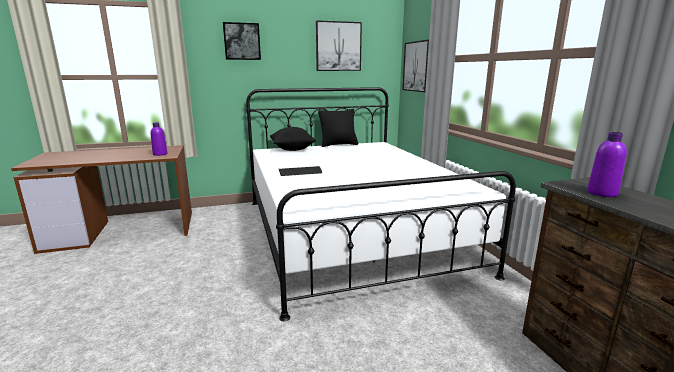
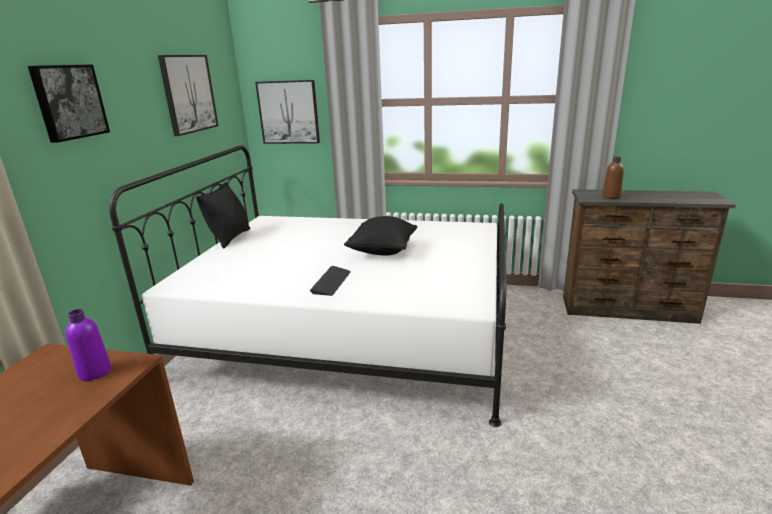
camera: 60 degrees left, 5 degrees up
black pillow [270,127,316,151] -> black pillow moved to [344,216,417,256]
purple bottle [587,132,627,197] -> brown bottle [602,157,624,199]

